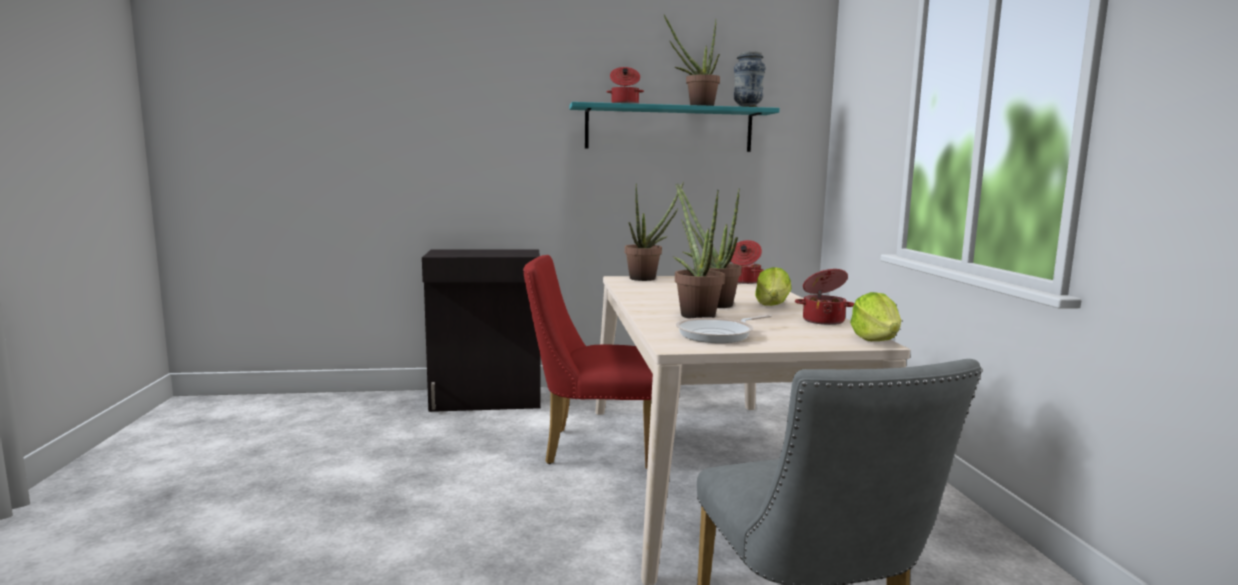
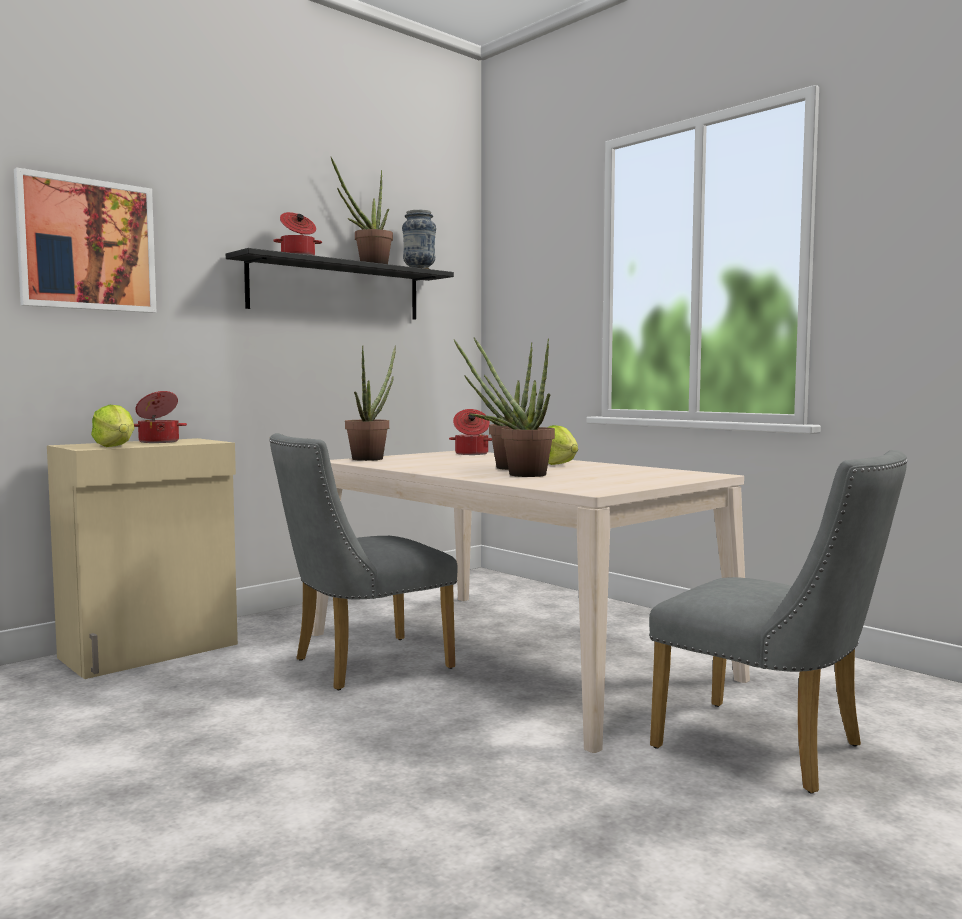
camera: 35 degrees left, 5 degrees down
black cabinet [422,249,541,412] -> beige cabinet [47,438,238,679]
red chair [523,255,653,469] -> grey chair [269,433,458,690]
turquoise shelf [569,102,780,152] -> black shelf [226,248,454,320]
frying pan [676,315,772,343] -> none
cooking pot [795,269,854,325] -> cooking pot moved to [134,391,187,443]
lettuce [850,292,901,341] -> lettuce moved to [91,405,134,447]
none -> picture [14,167,156,313]

